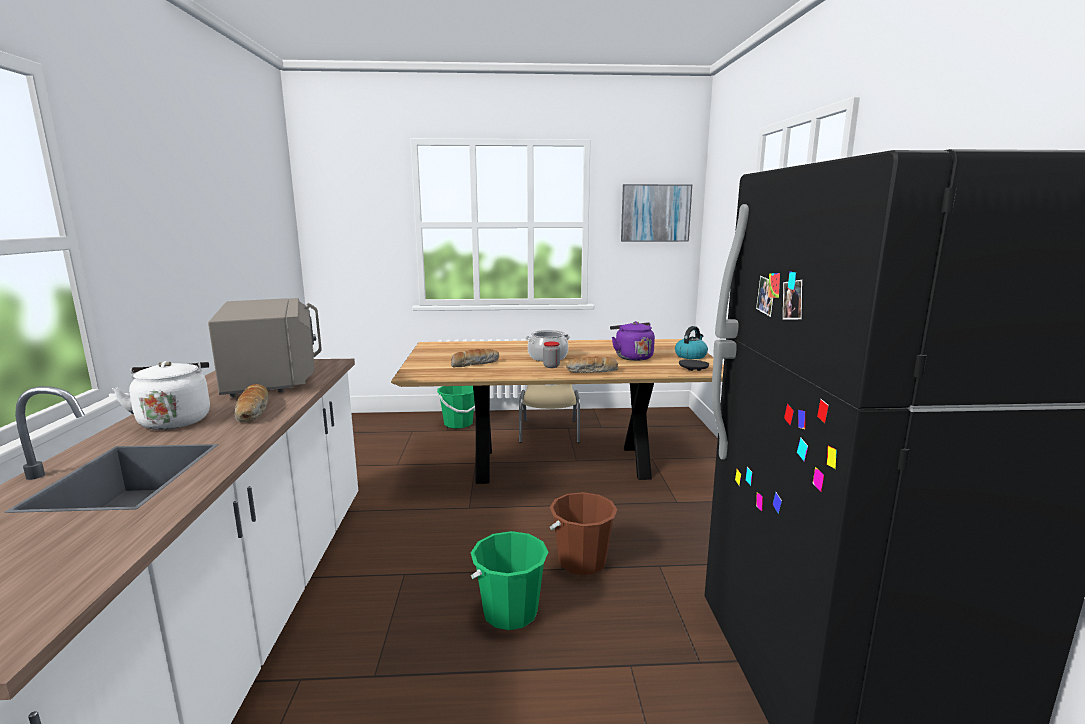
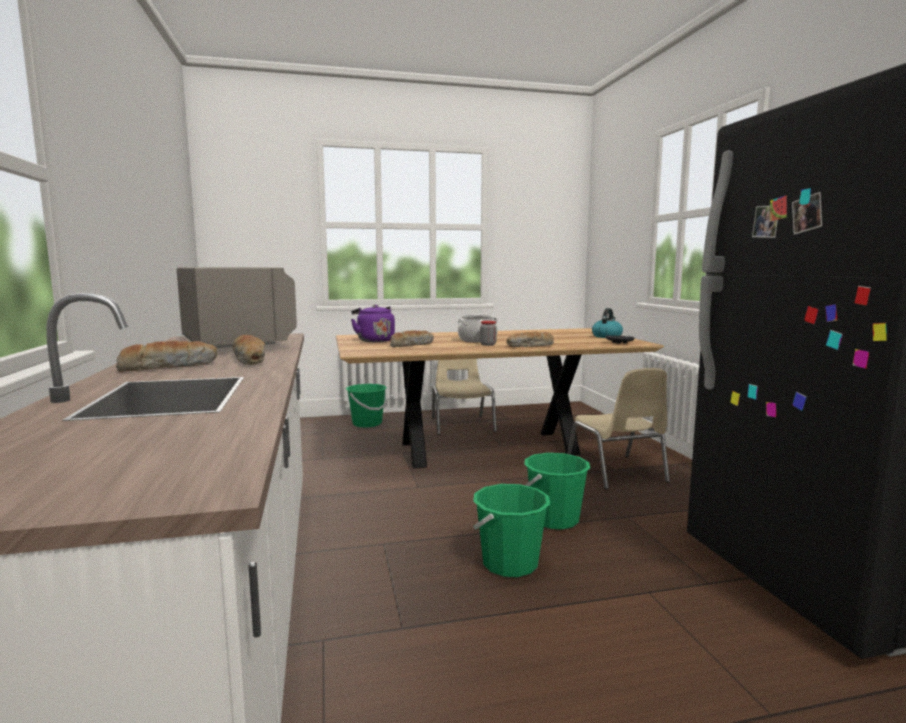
camera: 10 degrees left, 5 degrees down
white kettle [112,361,210,430] -> bread [116,341,217,372]
brown bucket [550,492,618,575] -> green bucket [524,453,590,530]
purple kettle [610,321,655,361] -> purple kettle moved to [351,305,395,342]
picture [621,184,692,242] -> none
none -> beige chair [567,368,670,489]

